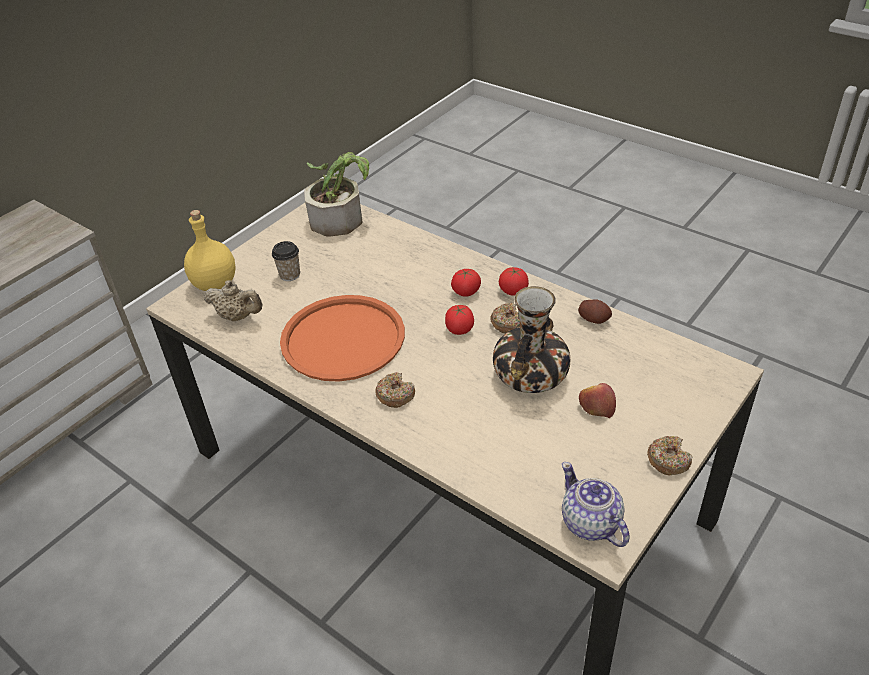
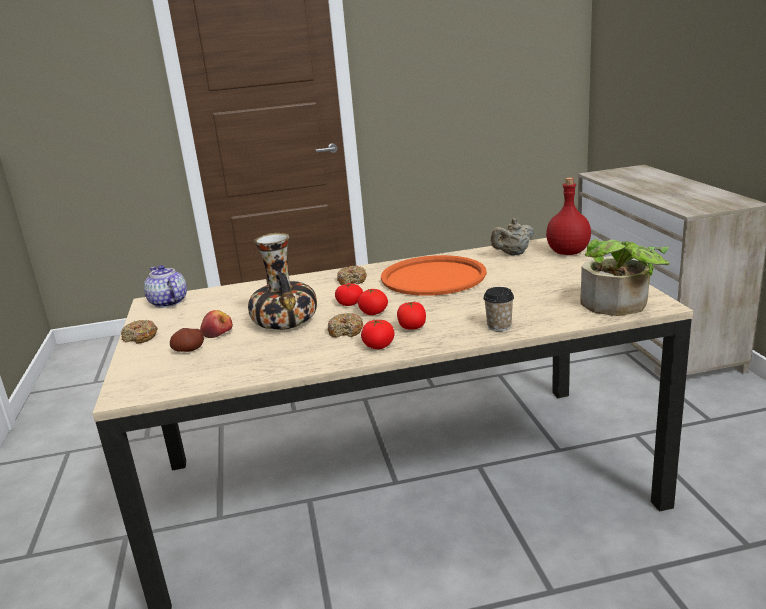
camera: 130 degrees right, 20 degrees down
yellow bottle [184,210,236,291] -> red bottle [546,177,591,255]
cup [272,241,300,281] -> cup moved to [483,287,514,331]
teapot [562,462,629,547] -> teapot turned 135 degrees counterclockwise [144,265,187,308]
potato [578,299,612,324] -> potato moved to [170,328,204,352]
none -> tomato [335,283,363,306]

